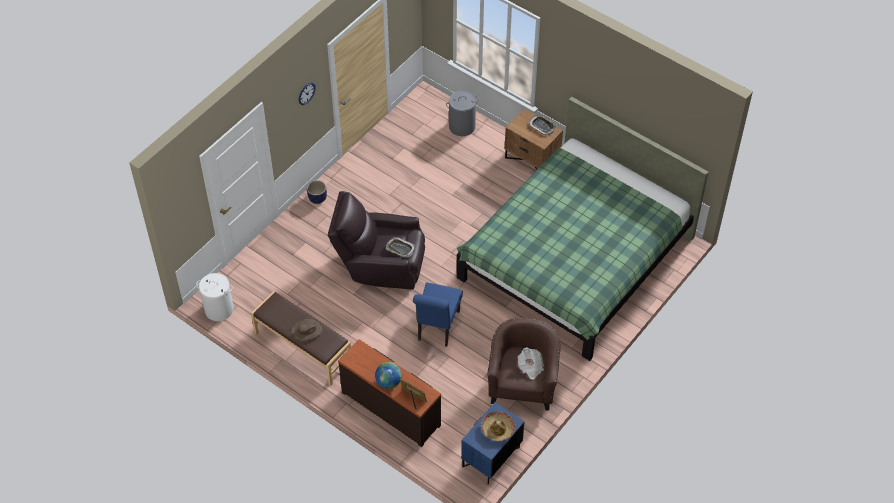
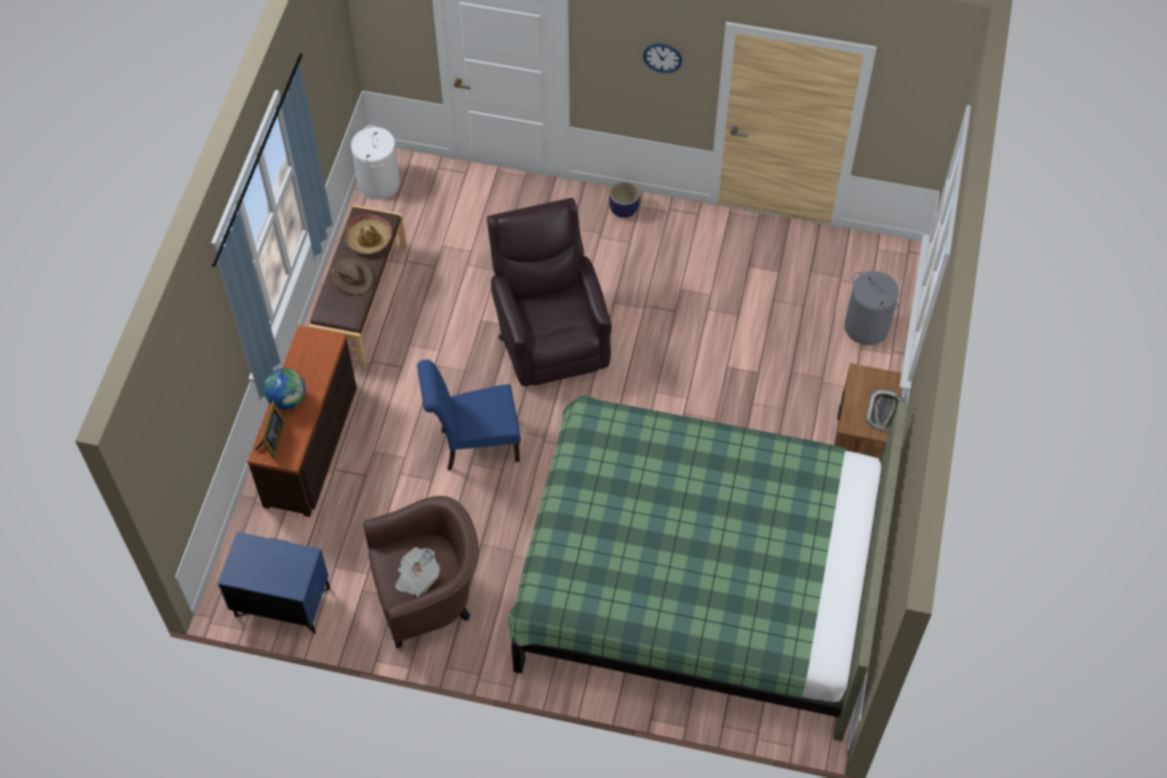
camera: 65 degrees right, 5 degrees up
tray [386,237,415,257] -> none
hat [481,411,515,441] -> hat moved to [344,215,392,254]

